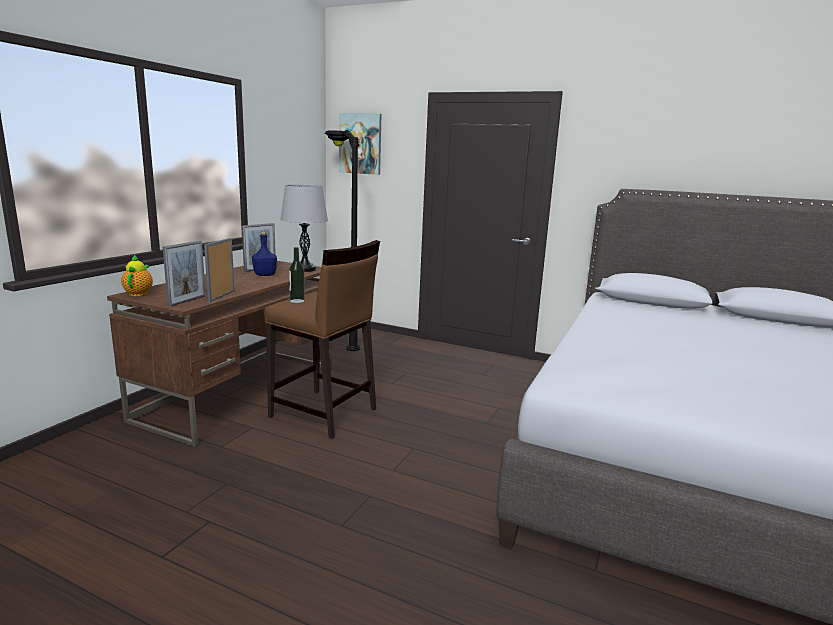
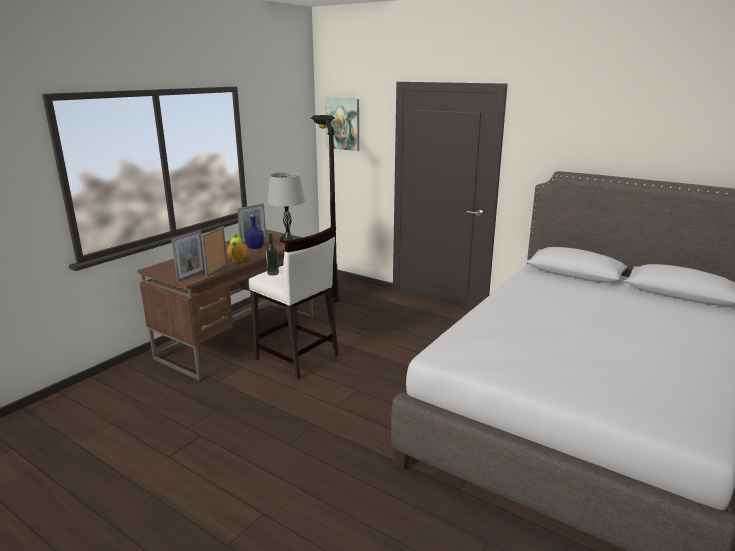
camera: 10 degrees right, 5 degrees up
teapot [121,255,153,296] -> teapot moved to [227,233,247,262]
brown stool [264,240,380,439] -> white stool [249,226,339,379]

